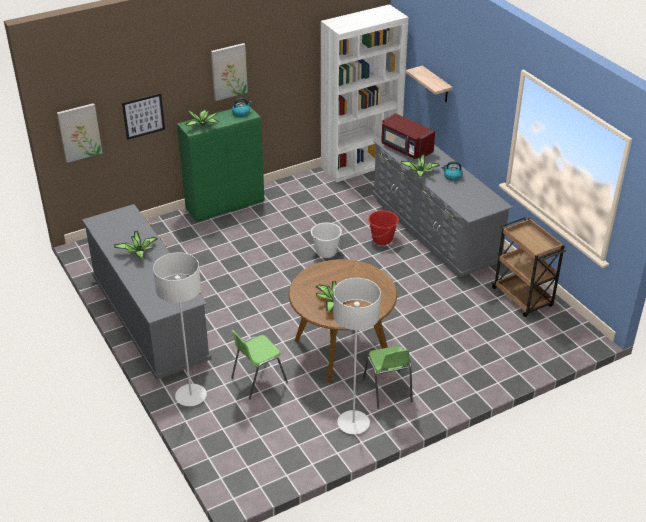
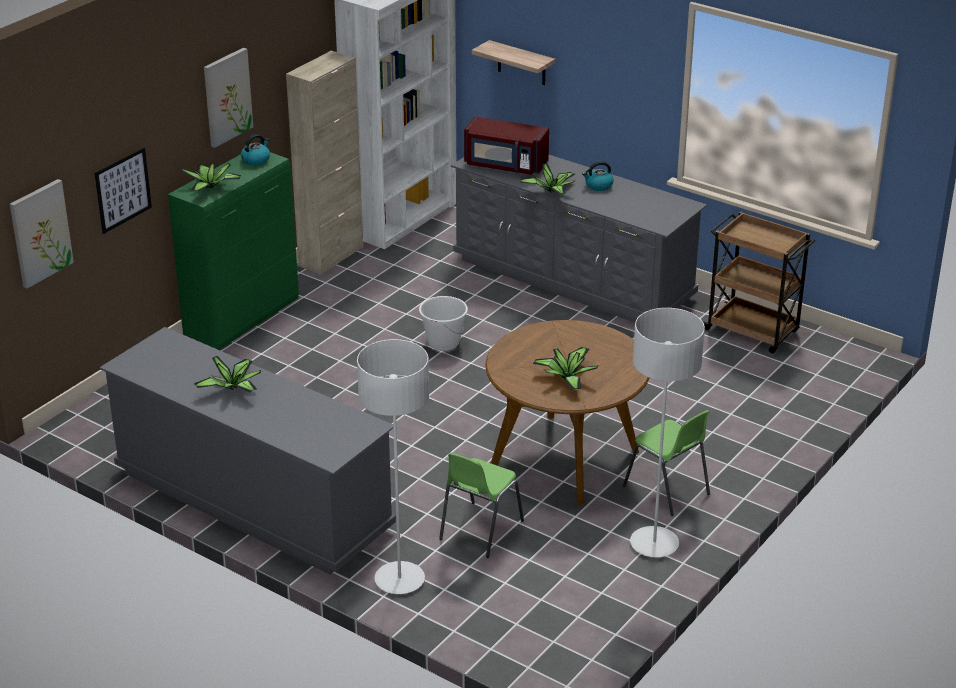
camera: 25 degrees left, 5 degrees down
red bucket [368,210,399,245] -> none
none -> beige cabinet [286,51,363,275]

